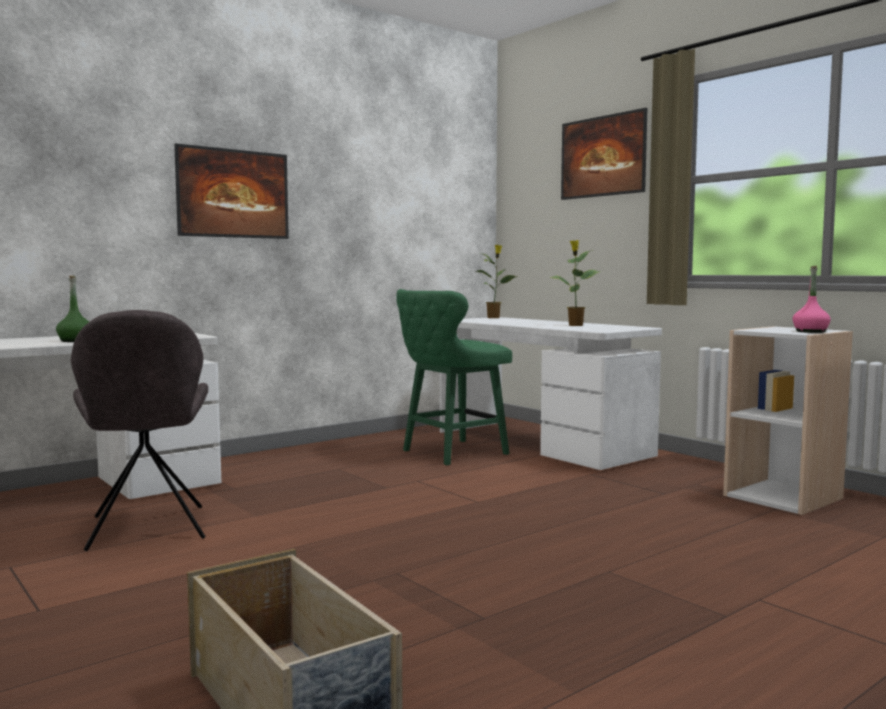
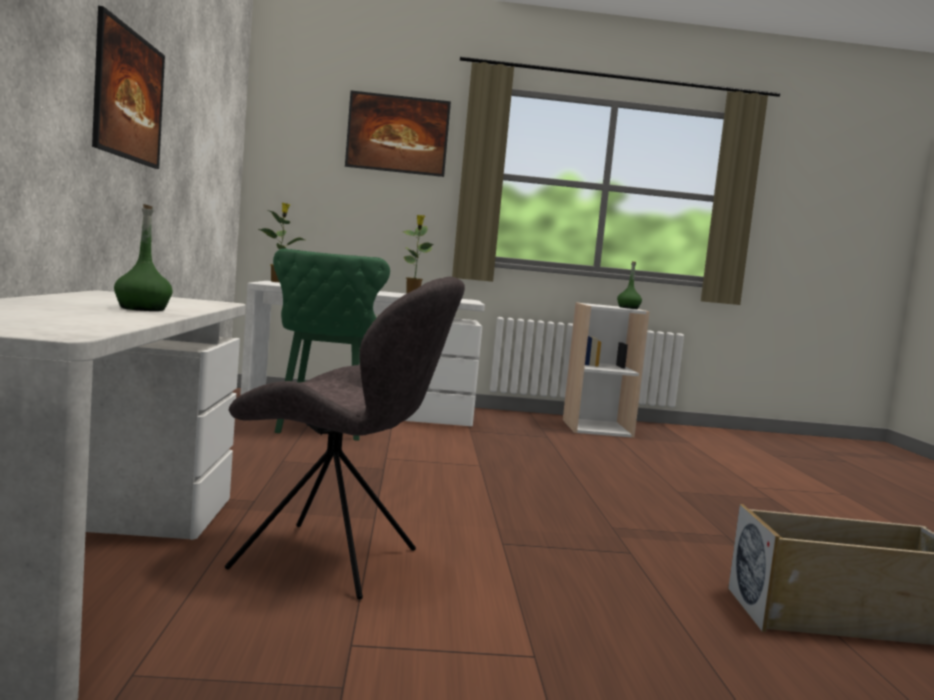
camera: 55 degrees left, 0 degrees up
pink bottle [793,266,831,333] -> green bottle [617,261,642,309]

